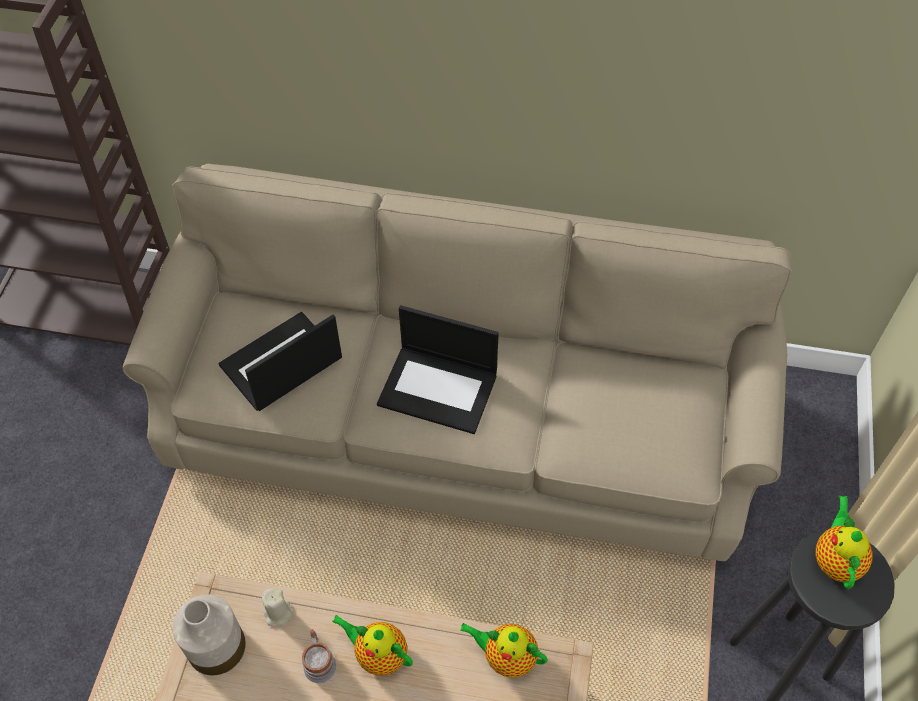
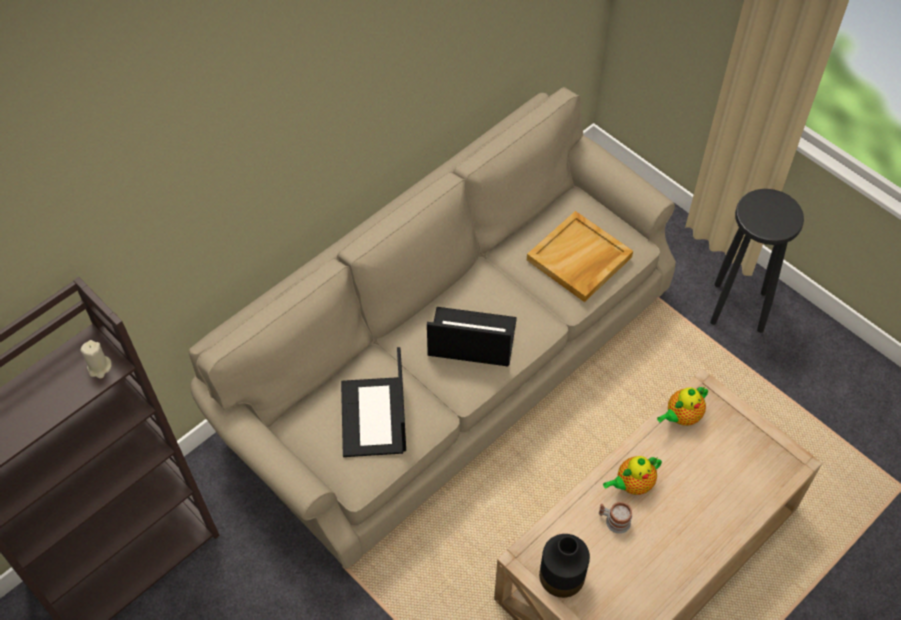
camera: 55 degrees left, 0 degrees up
beige vase [172,595,246,675] -> black vase [539,534,590,598]
beige candle [262,588,292,626] -> beige candle moved to [81,340,112,379]
laptop [377,305,499,434] -> laptop turned 135 degrees counterclockwise [427,307,517,366]
teapot [815,495,873,589] -> none
none -> beige tray [527,211,633,302]

